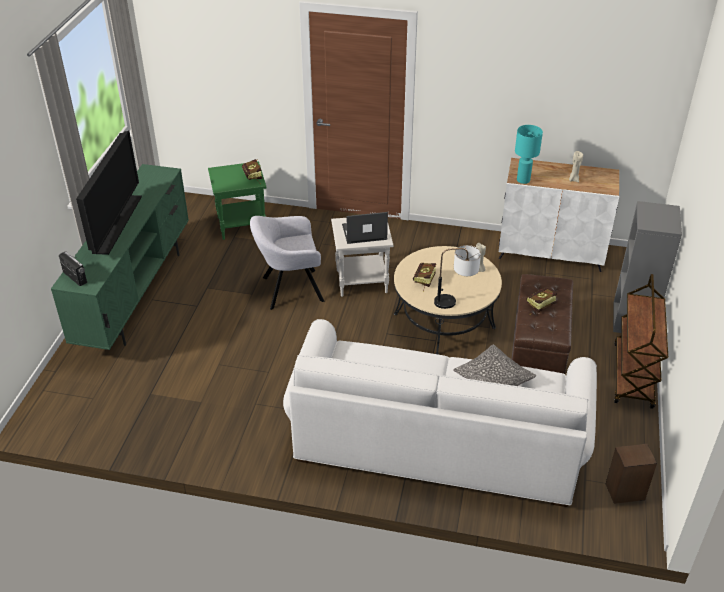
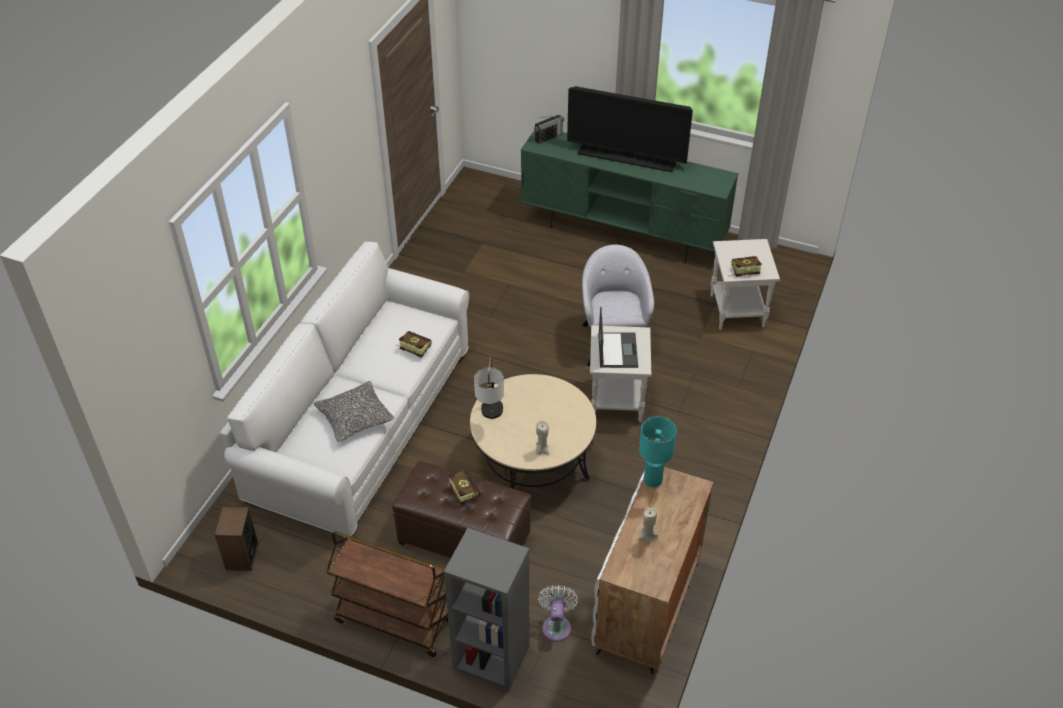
camera: 100 degrees right, 5 degrees up
green side table [208,161,266,240] -> white side table [710,239,780,330]
book [413,263,436,292] -> book moved to [396,331,432,358]
none -> white fan [538,585,578,642]

